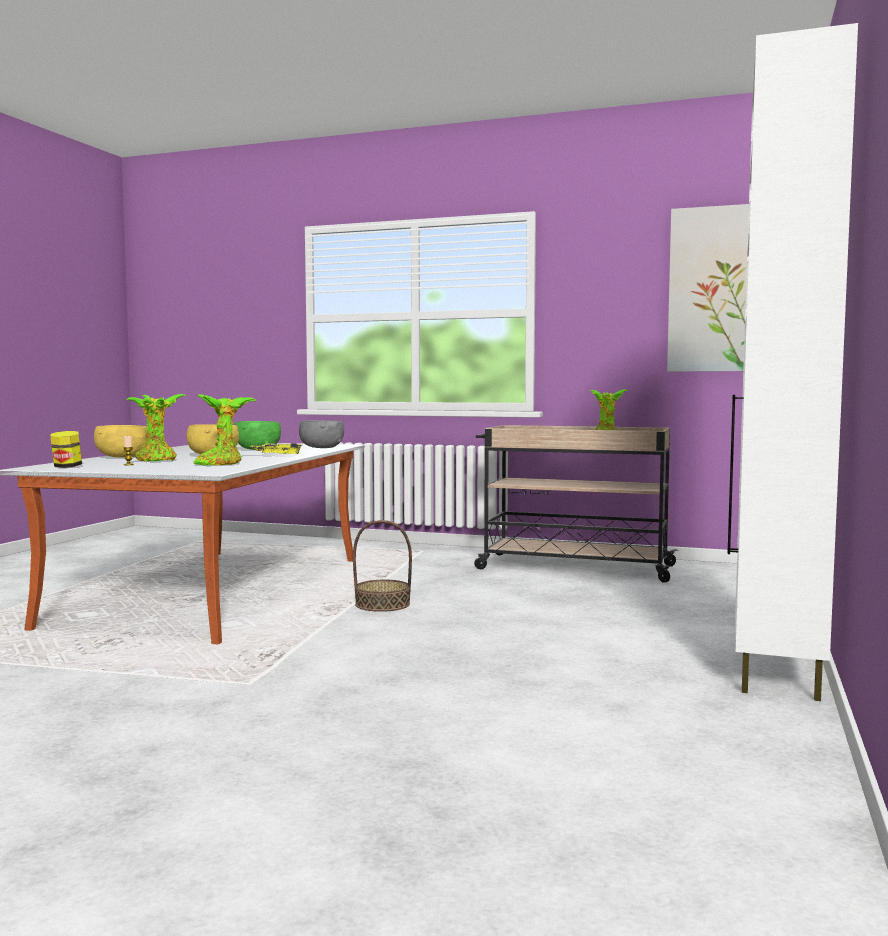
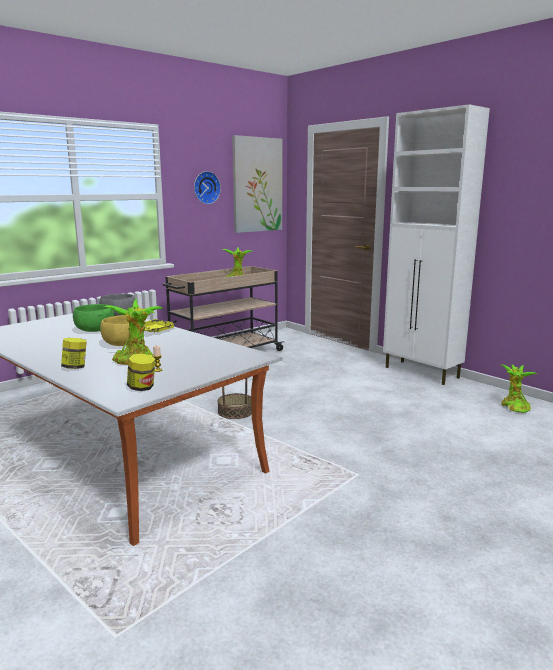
camera: 60 degrees left, 10 degrees up
yellow bowl [94,425,147,458] -> jar [61,338,87,369]
potted plant [193,394,256,465] -> potted plant moved to [501,364,538,413]
none -> wall clock [194,171,221,204]

